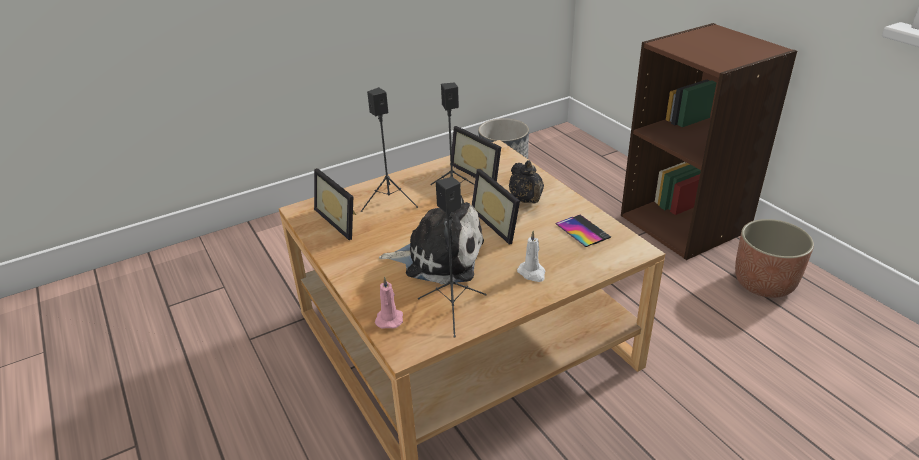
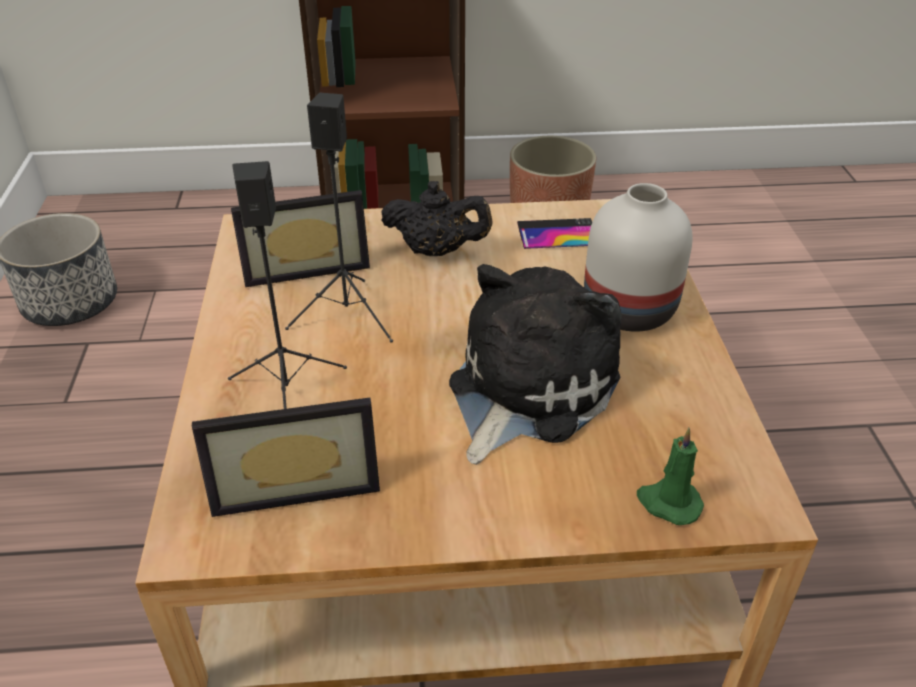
camera: 65 degrees left, 5 degrees up
pink candle [375,276,403,329] -> green candle [637,428,704,525]
black speaker [418,177,487,338] -> none
picture frame [472,169,520,245] -> none
white candle [517,231,545,282] -> white vase [584,183,693,332]

